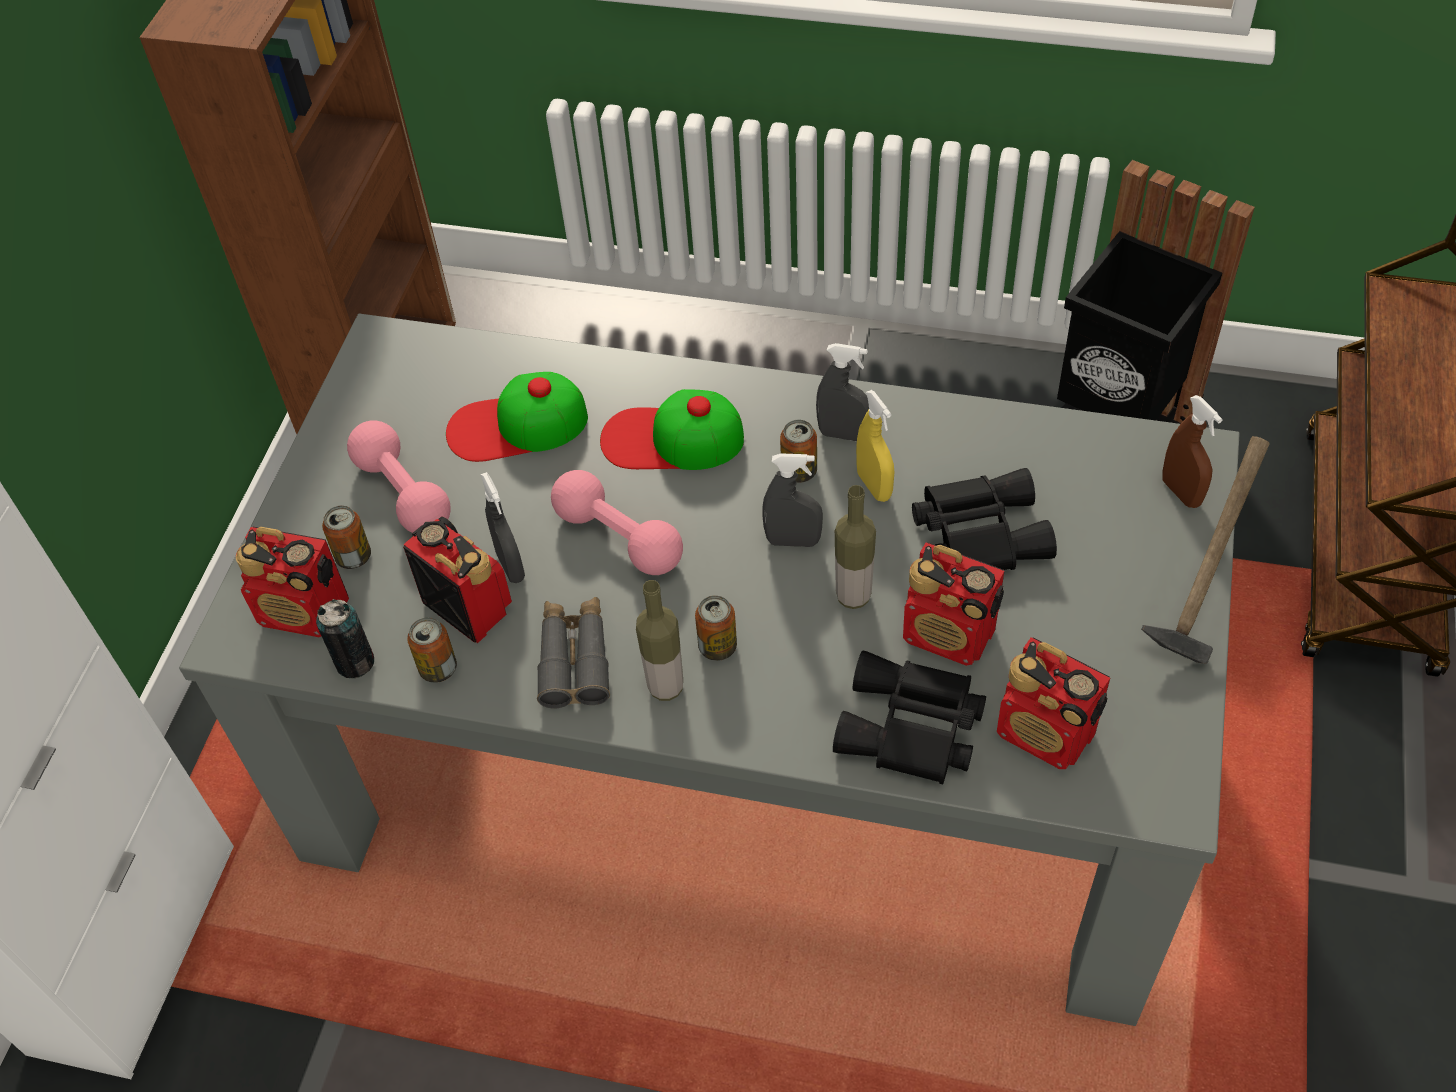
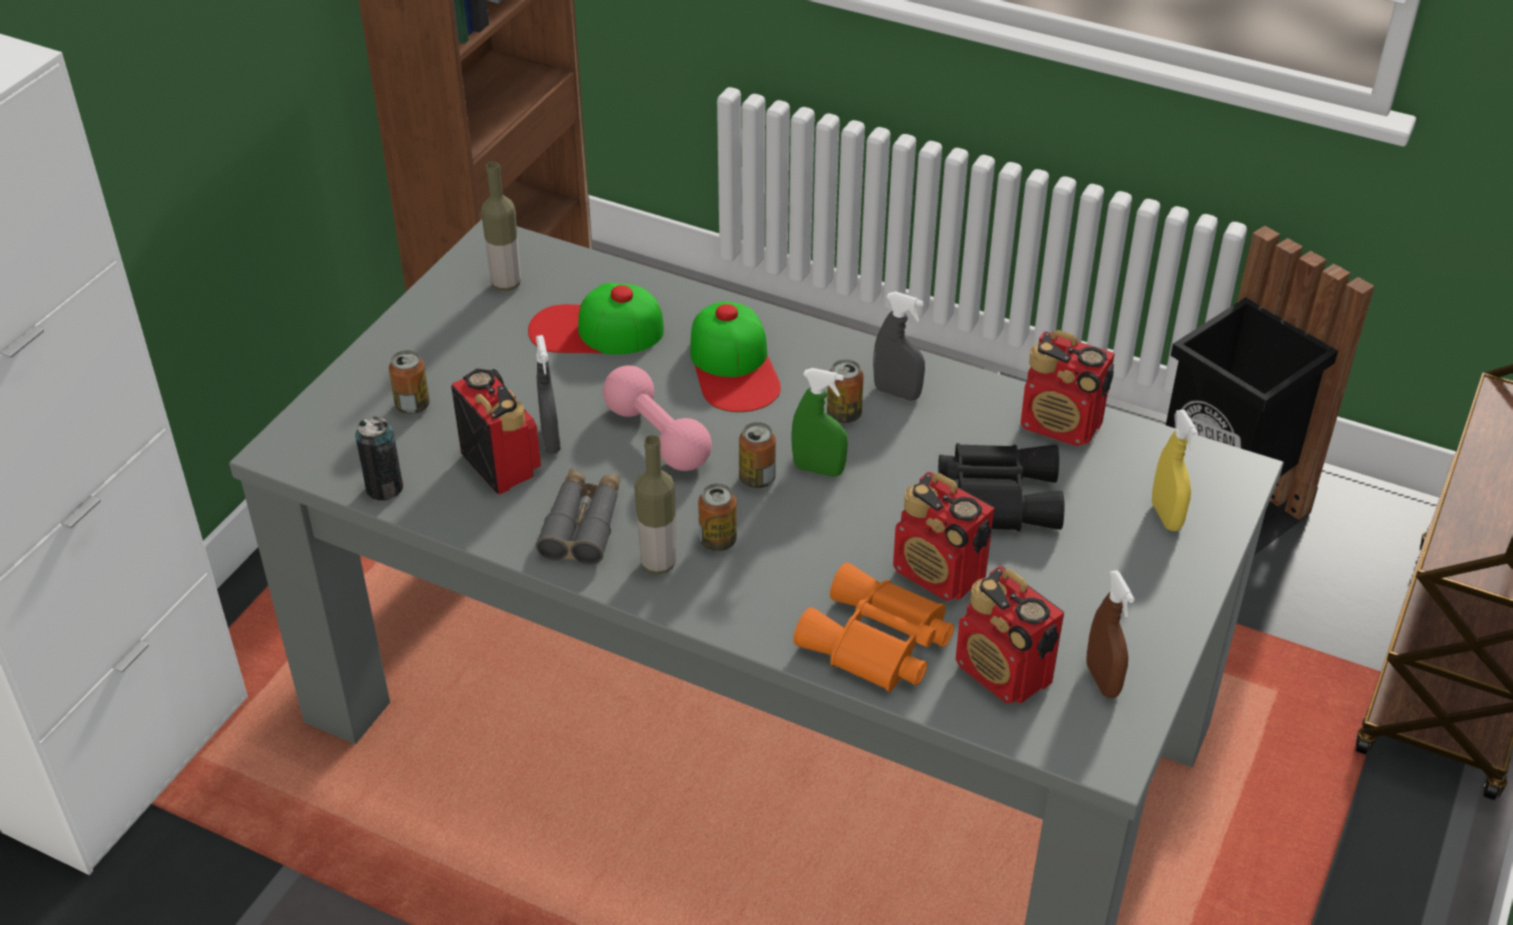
camera: 10 degrees right, 10 degrees down
radio [236,527,349,637] -> radio moved to [1020,330,1115,447]
pink dumbbell [347,420,451,533] -> none
can [407,617,457,683] -> can moved to [739,422,776,488]
cap [600,389,744,470] -> cap turned 120 degrees counterclockwise [690,301,781,412]
grey spray bottle [762,453,823,547] -> green spray bottle [791,368,848,477]
black binoculars [833,651,986,784] -> orange binoculars [793,562,954,692]
bottle [835,485,876,609] -> bottle moved to [481,162,521,291]
yellow spray bottle [856,390,894,502] -> yellow spray bottle moved to [1152,410,1198,531]
hammer [1141,436,1269,664] -> none
brown spray bottle [1162,395,1223,508] -> brown spray bottle moved to [1086,570,1134,698]

